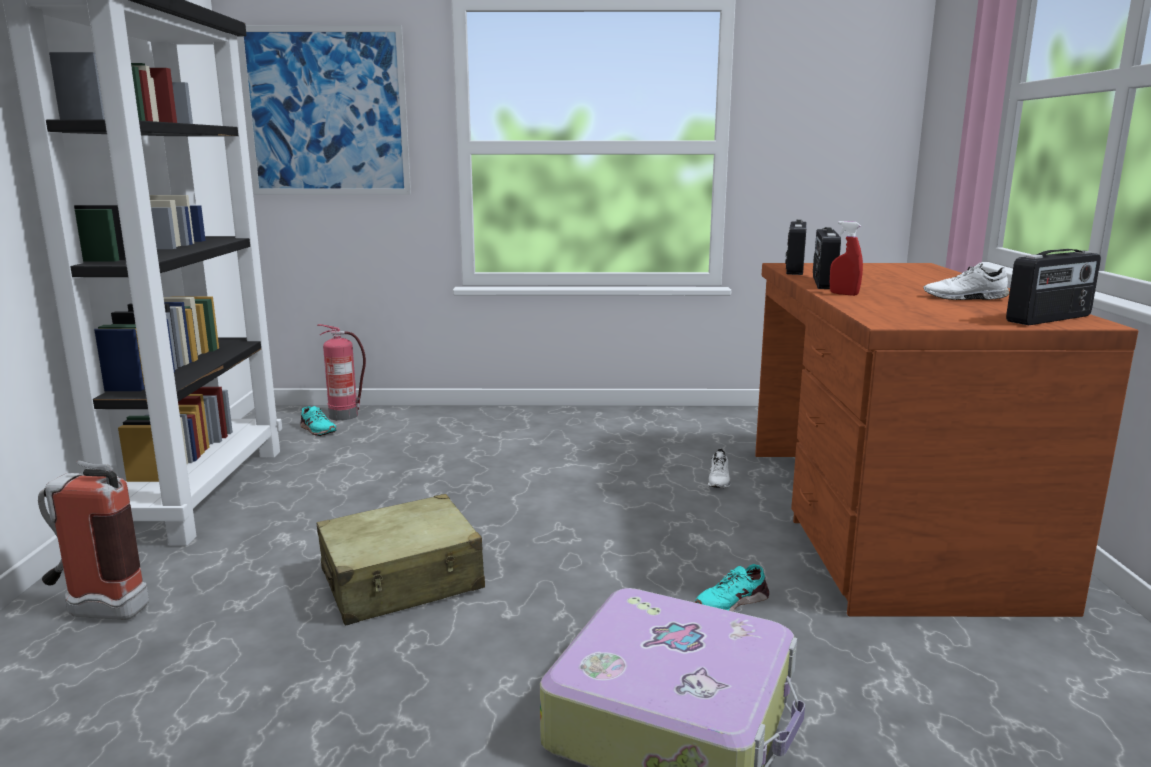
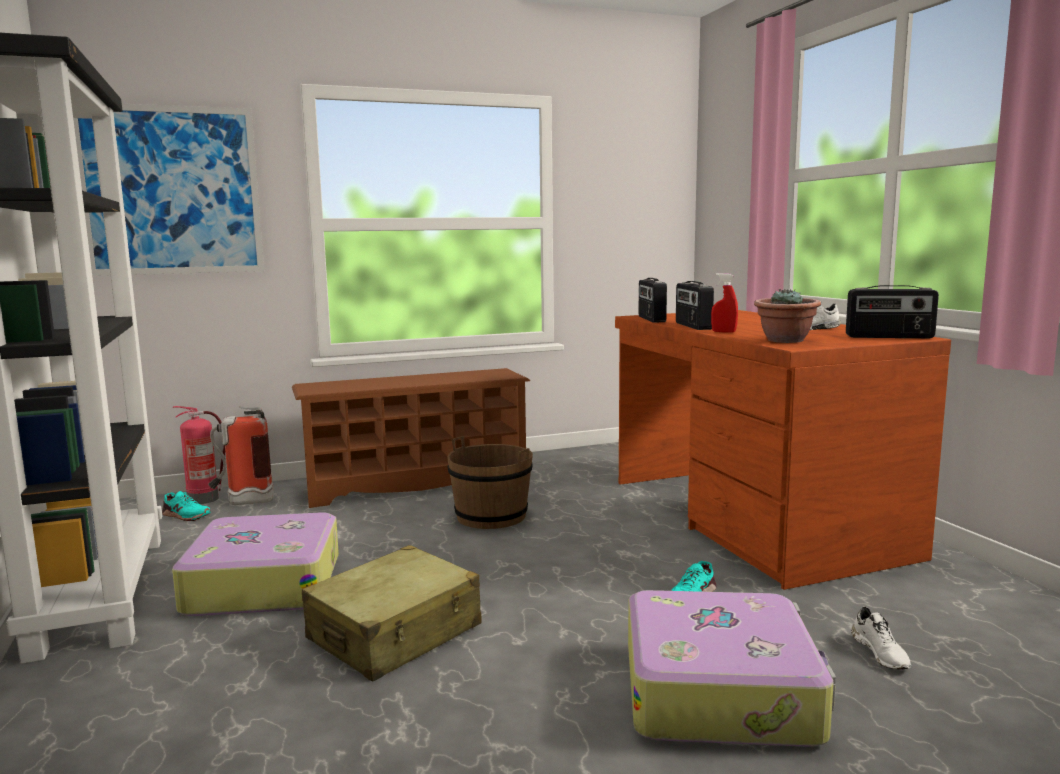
camera: 20 degrees left, 5 degrees down
fire extinguisher [38,460,149,620] -> fire extinguisher moved to [208,406,274,505]
white shoe [708,449,730,488] -> white shoe moved to [851,606,911,669]
radio [1006,249,1101,325] -> radio turned 60 degrees clockwise [846,285,939,338]
none -> suitcase [172,513,339,616]
none -> brown shoe rack [292,368,530,508]
none -> brown bucket [447,436,533,529]
none -> potted plant [754,289,821,343]

